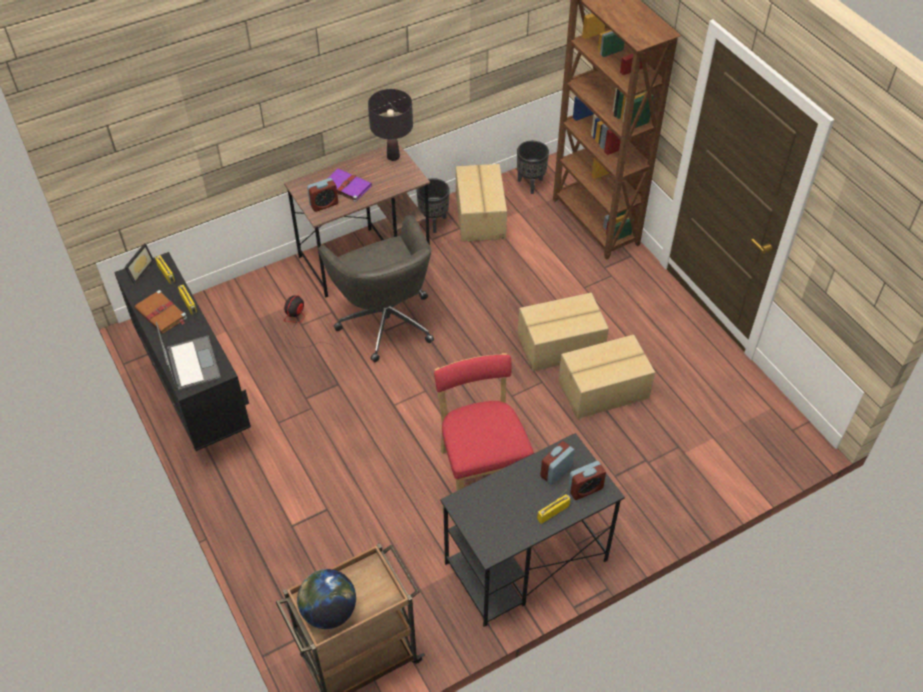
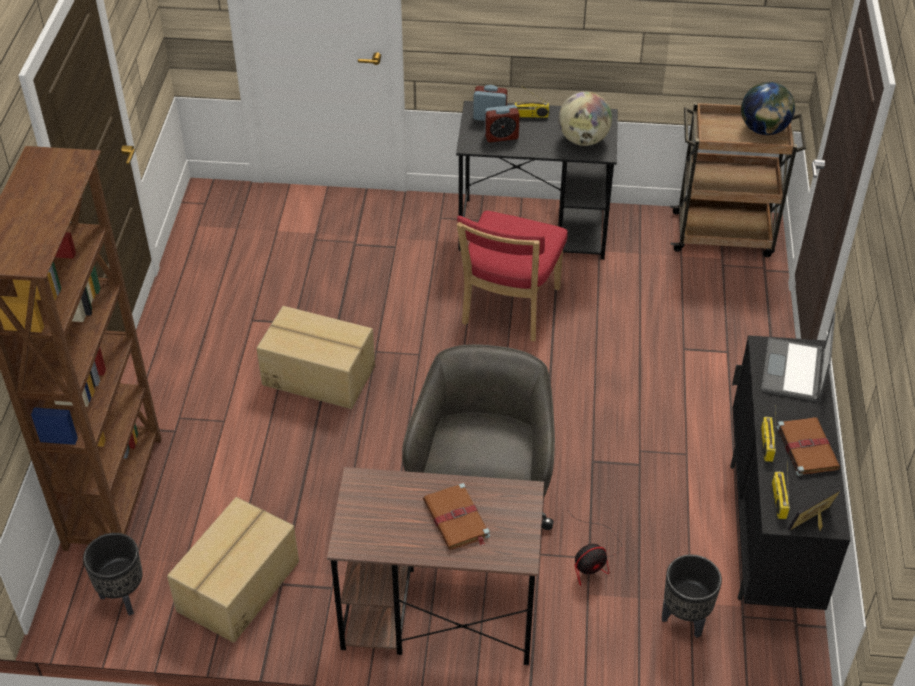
camera: 145 degrees left, 5 degrees down
alarm clock [307,178,338,212] -> none
purple book [327,168,372,202] -> brown book [423,483,490,550]
black table lamp [368,89,413,161] -> none
black planter [416,178,450,233] -> black planter moved to [662,555,722,638]
cardboard box [558,335,655,419] -> none
none -> globe [558,92,612,146]

